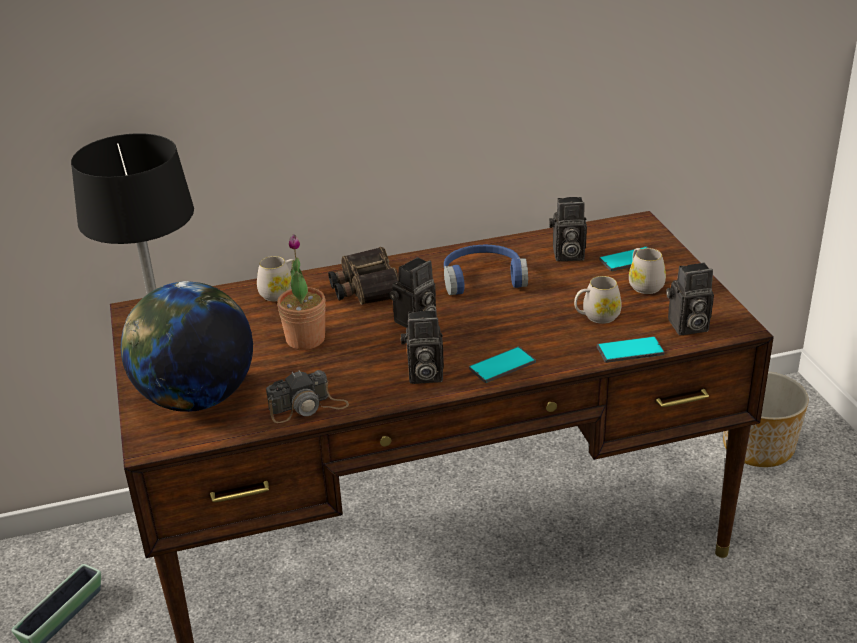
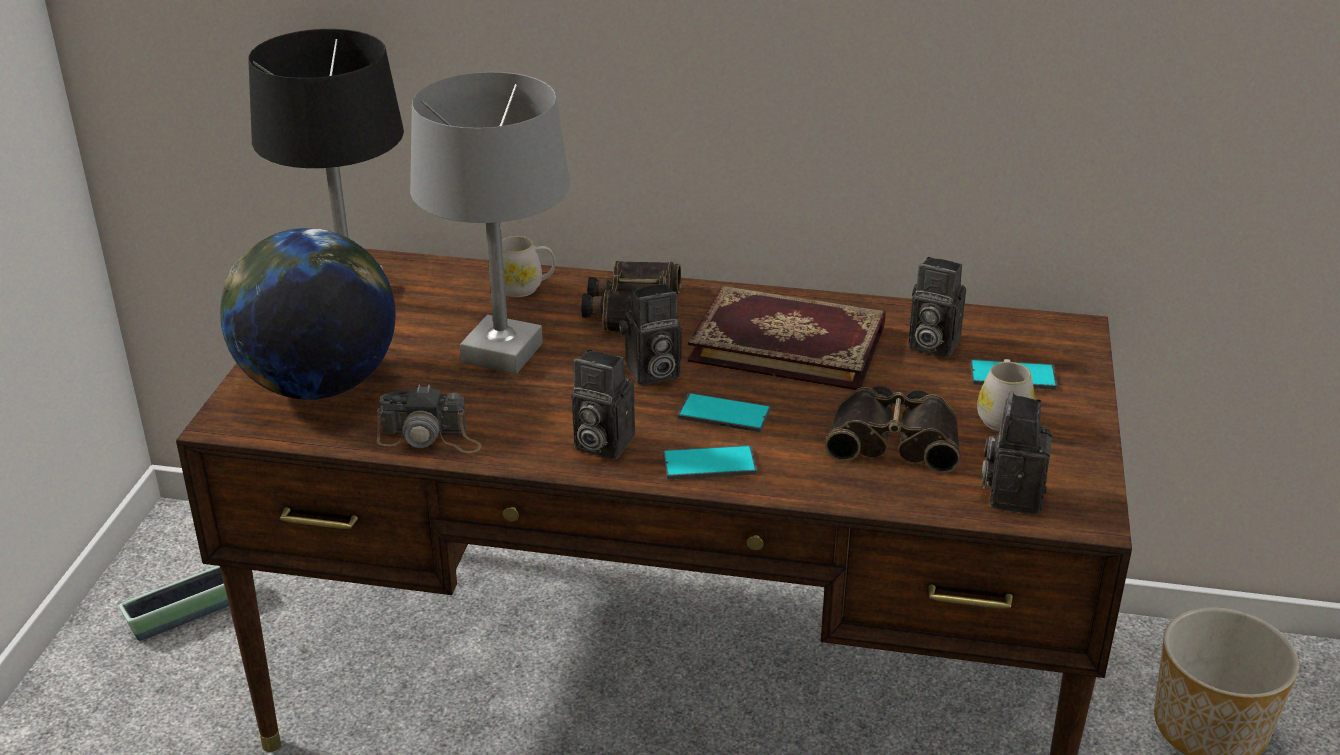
camera: 25 degrees right, 0 degrees up
potted plant [277,234,326,350] -> grey table lamp [410,72,570,374]
blue headphones [444,245,528,295] -> book [688,286,886,390]
white mug [574,276,622,324] -> binoculars [825,386,961,473]
phone [597,336,665,363] -> phone moved to [677,393,771,432]
camera [666,263,714,335] -> camera turned 90 degrees clockwise [981,391,1053,515]

